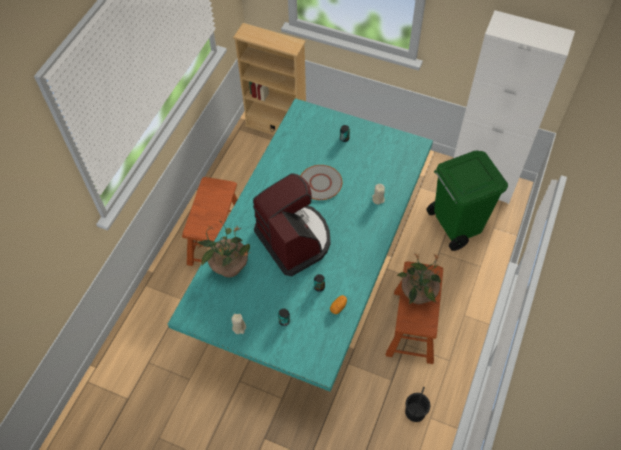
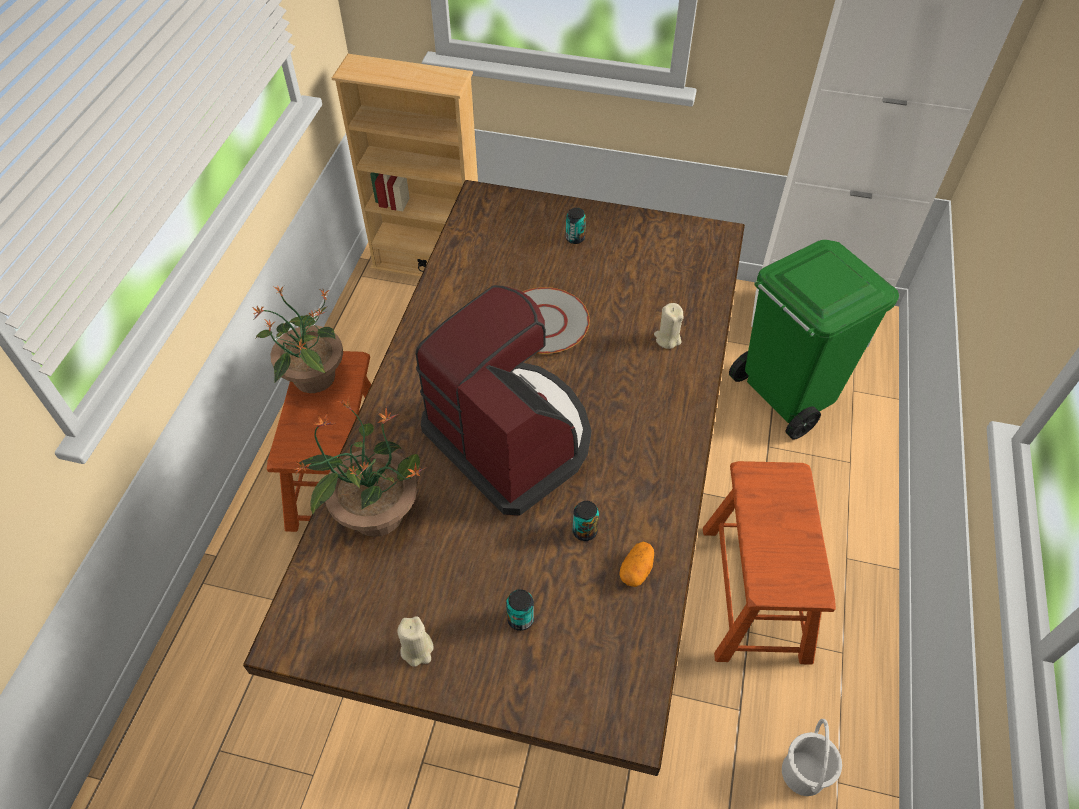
camera: 10 degrees left, 5 degrees down
turquoise dining table [168,98,433,392] -> brown dining table [243,180,745,776]
potted plant [397,254,441,305] -> potted plant moved to [252,286,343,393]
black bucket [405,387,430,422] -> white bucket [782,719,842,796]

